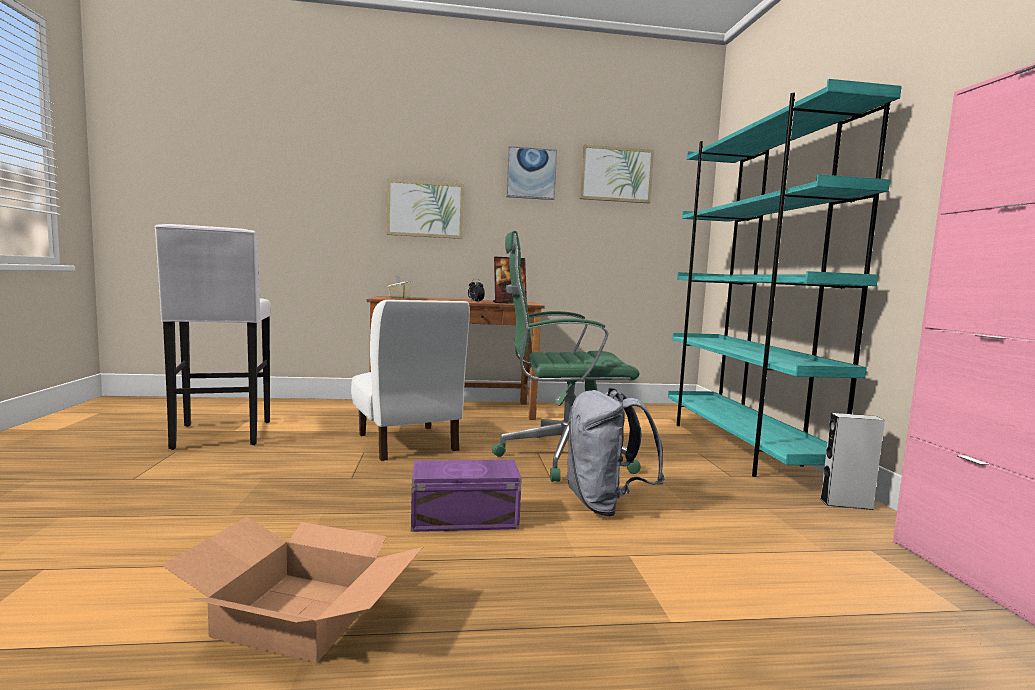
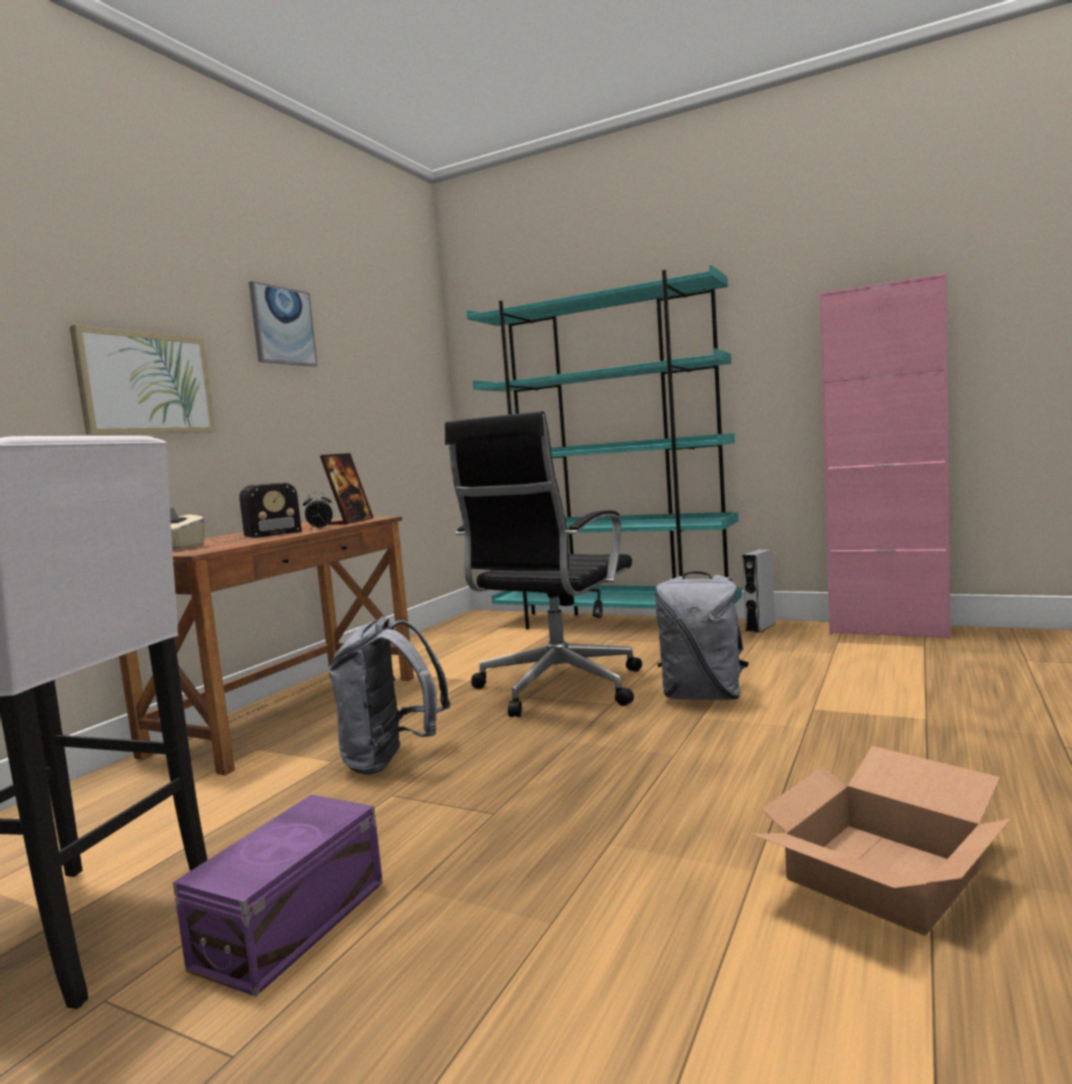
camera: 55 degrees left, 0 degrees up
white chair [351,300,470,461] -> grey backpack [328,617,451,775]
purple storage box [411,460,522,532] -> purple storage box moved to [173,795,383,996]
green office chair [492,231,641,482] -> black office chair [445,411,642,717]
picture [579,144,654,203] -> none
none -> radio [212,483,302,542]

